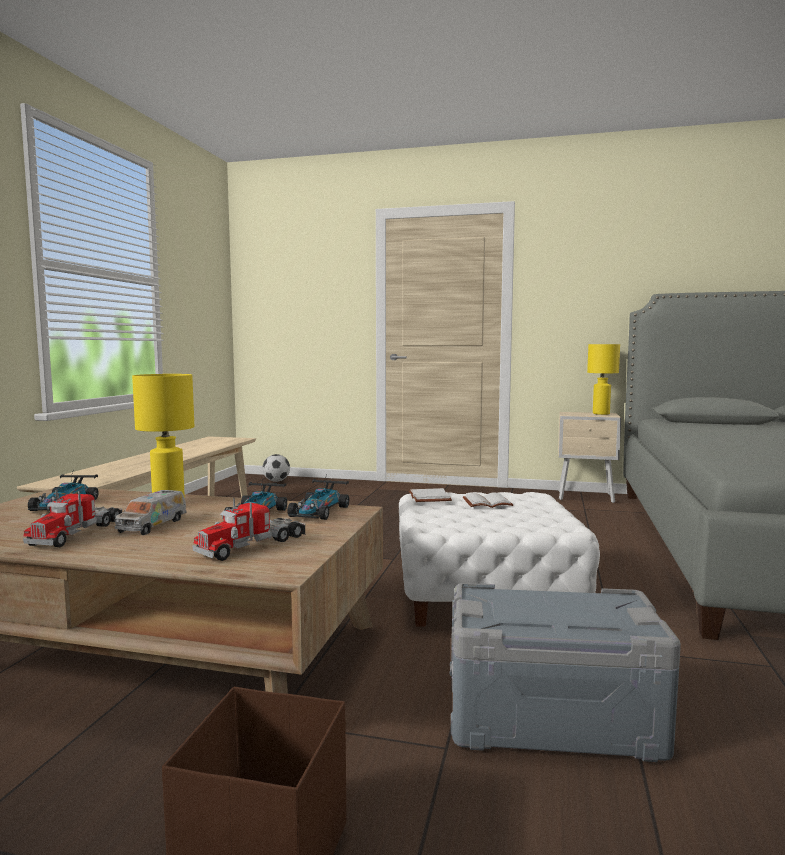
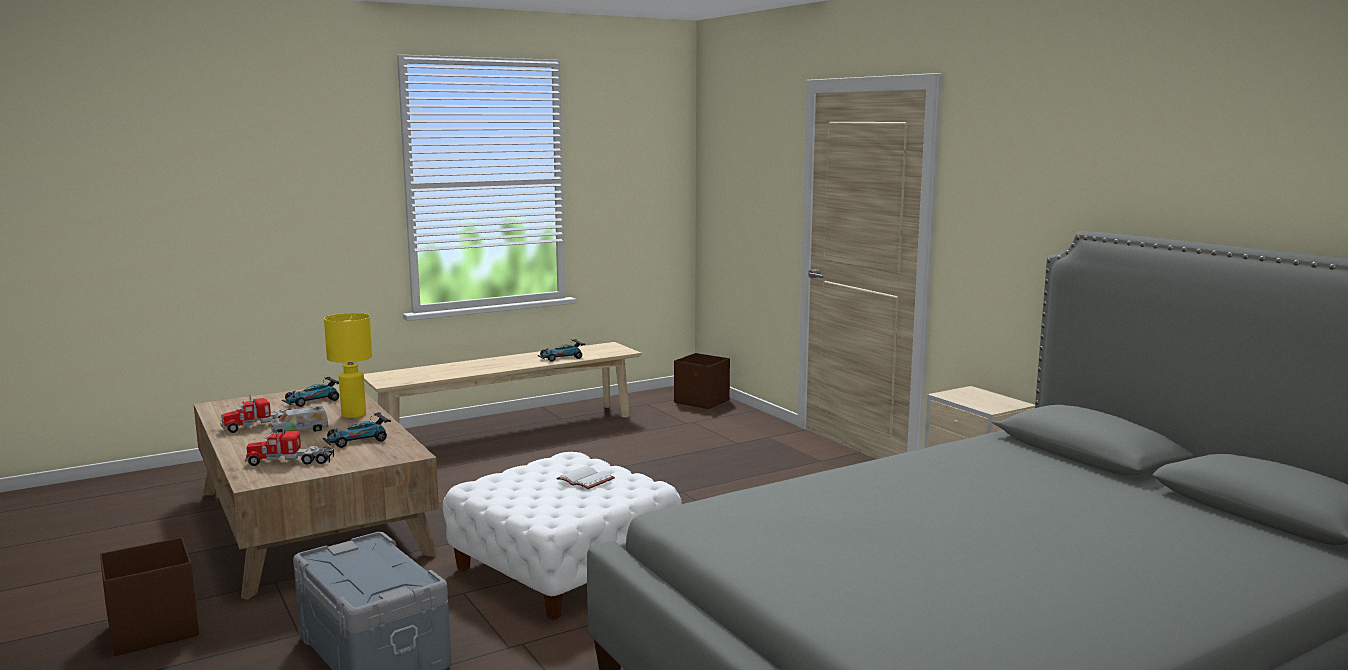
camera: 45 degrees right, 5 degrees up
football [262,454,290,482] -> brown storage box [674,353,730,409]
toy car [287,474,349,520] -> toy car moved to [538,337,585,362]
white book [409,488,452,502] -> none
yellow table lamp [587,344,620,415] -> none

